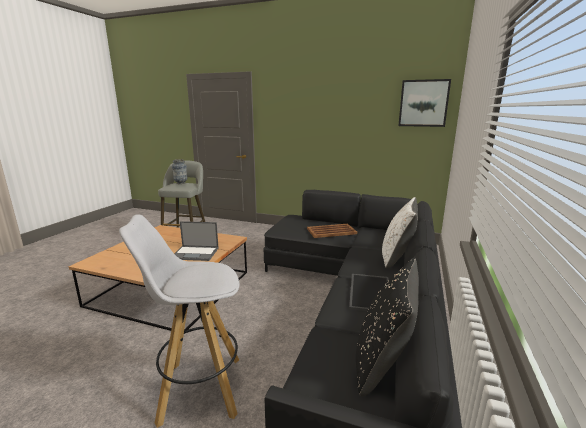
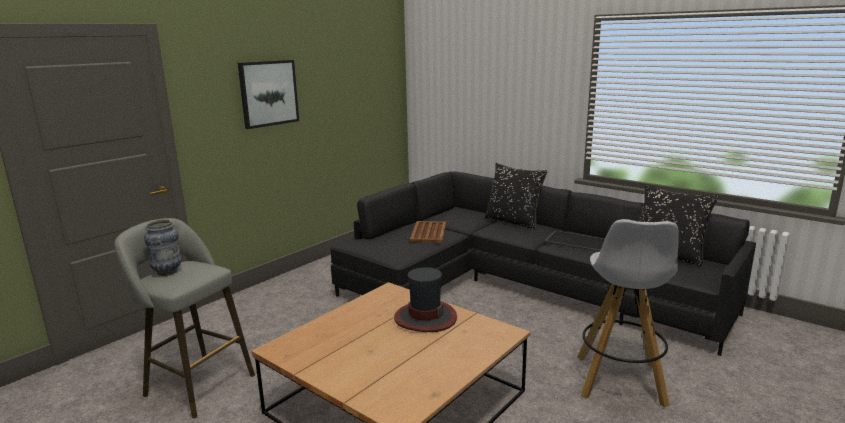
camera: 70 degrees left, 0 degrees up
laptop [174,221,219,261] -> hat [394,267,457,332]
white pillow [382,197,418,269] -> black pillow [485,163,547,229]
picture [398,79,451,127] -> picture moved to [238,60,299,129]

